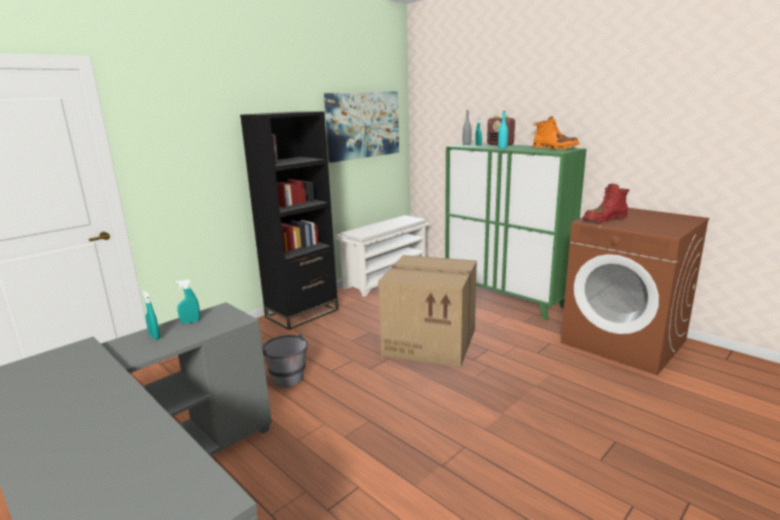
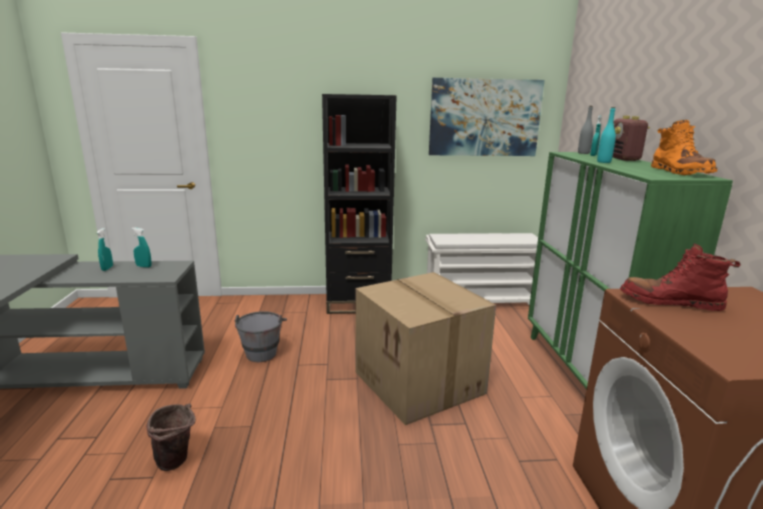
camera: 40 degrees right, 0 degrees up
none -> brown bucket [146,404,196,471]

